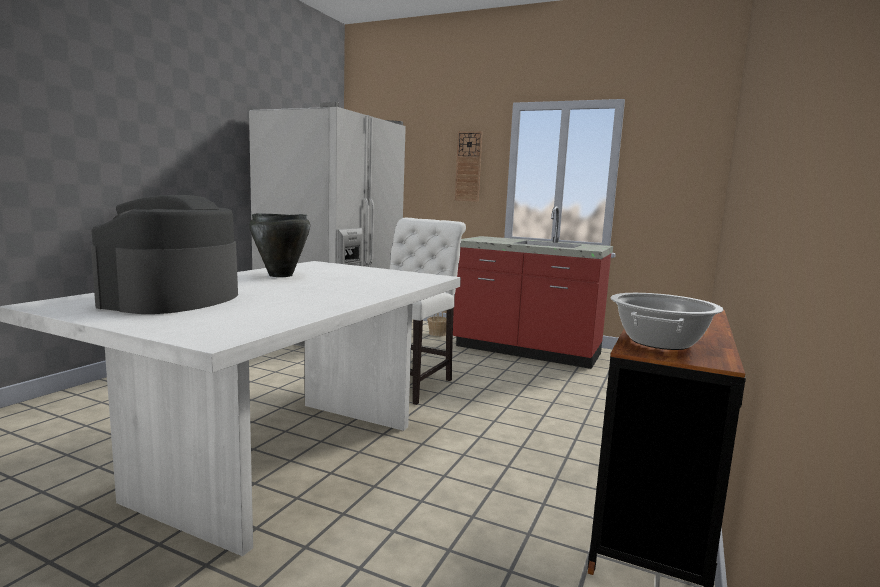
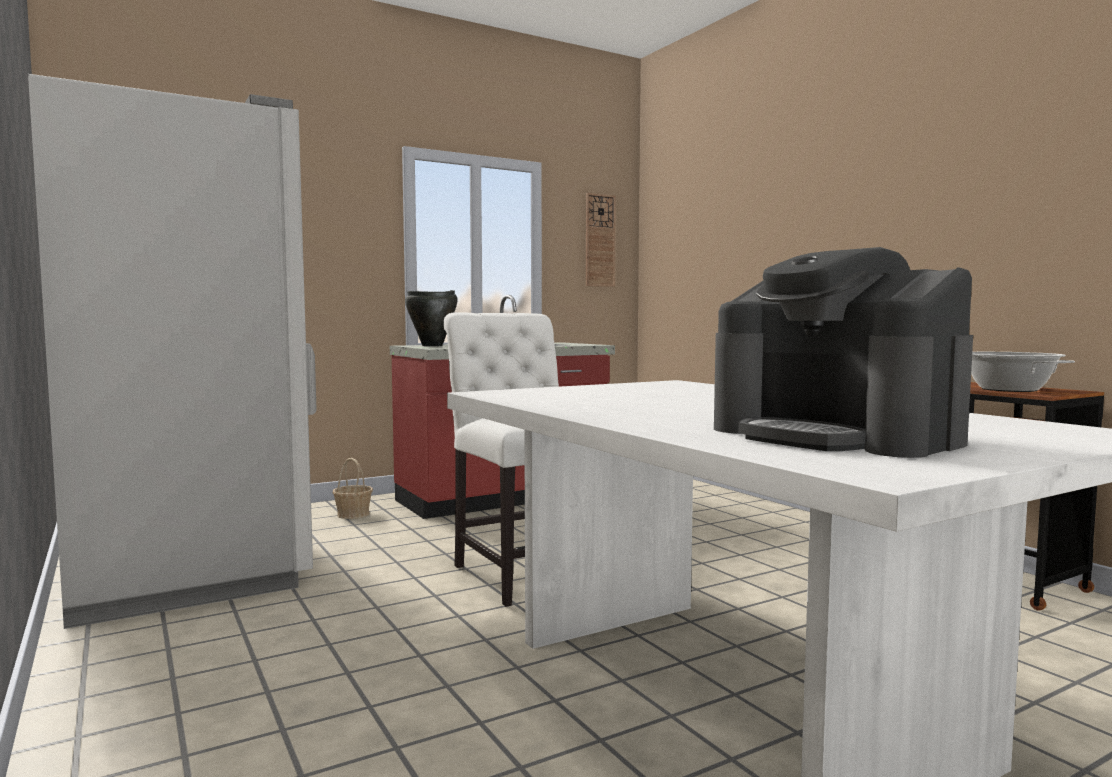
camera: 55 degrees left, 5 degrees down
black cooking pot [249,213,310,277] -> black cooking pot moved to [405,290,458,346]
wall clock [455,131,483,202] -> wall clock moved to [586,193,616,287]

